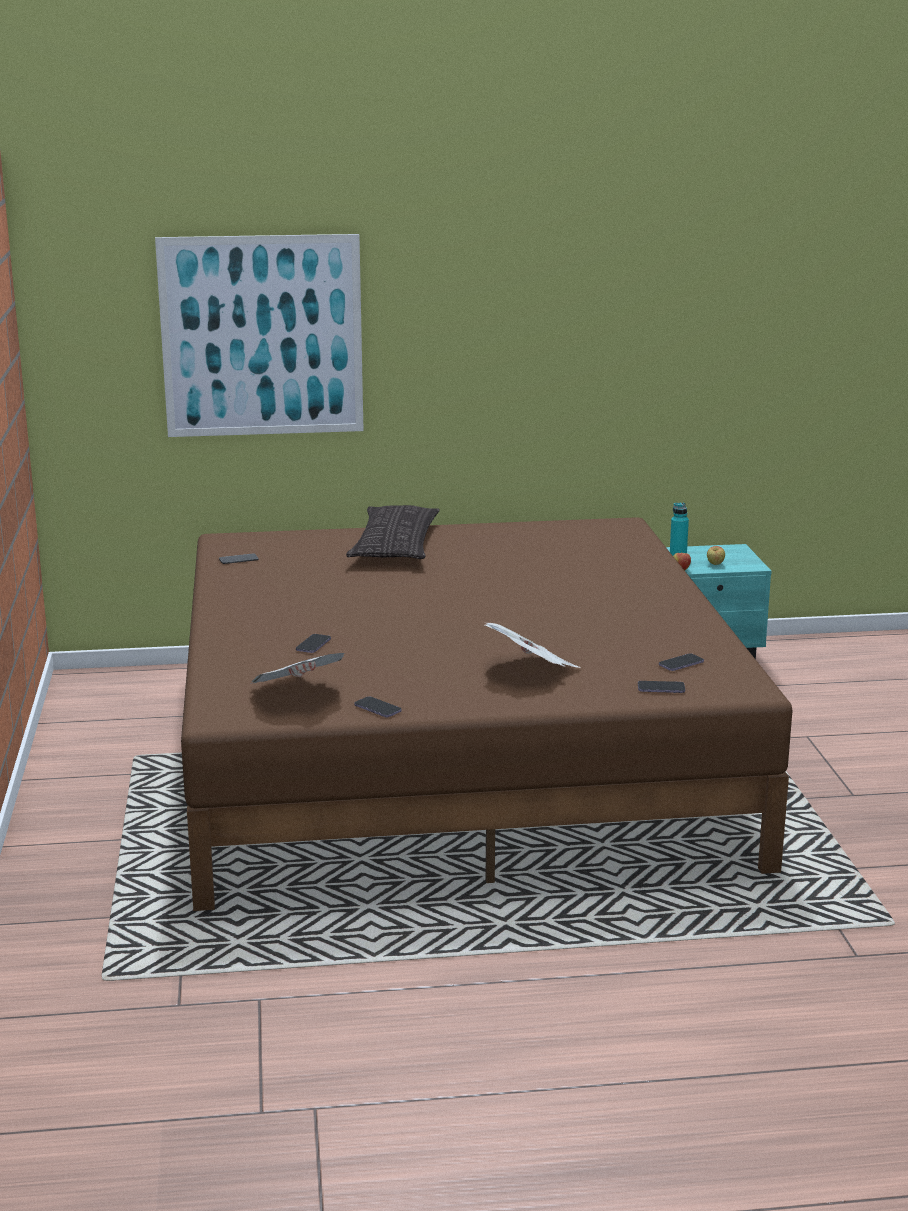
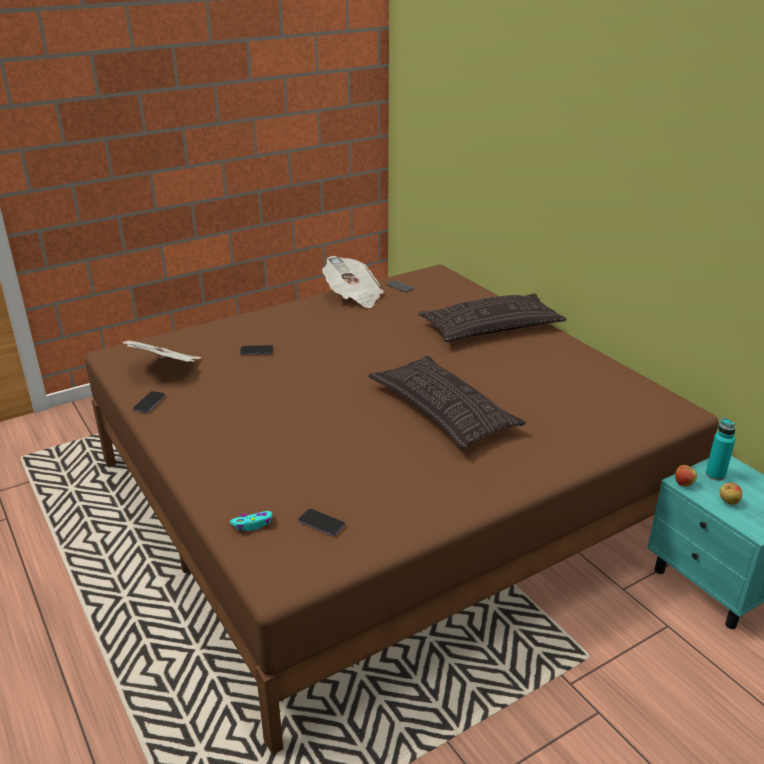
camera: 65 degrees right, 10 degrees up
picture [155,234,364,437] -> none
newspaper [485,623,581,668] -> newspaper moved to [322,256,384,308]
phone [638,681,685,693] -> turquoise game controller [230,511,272,531]
none -> pillow [368,356,526,450]

